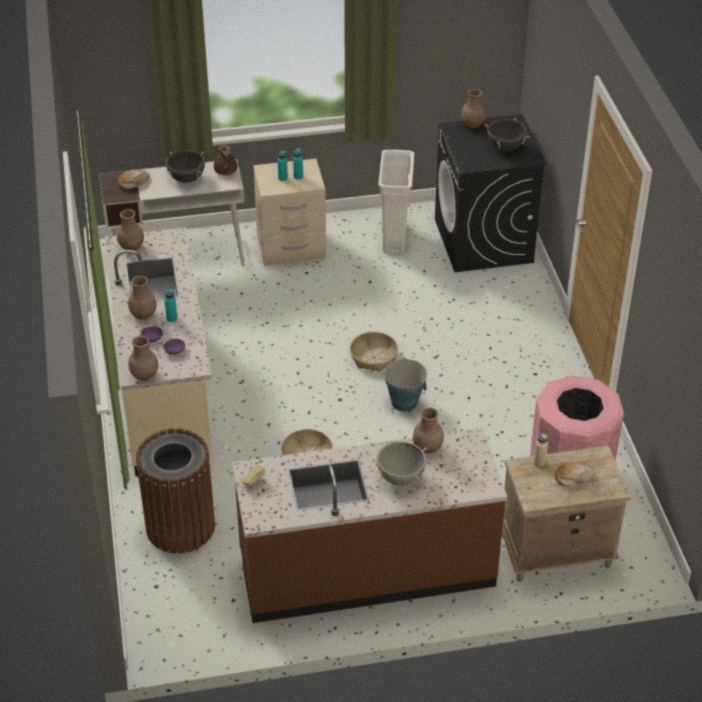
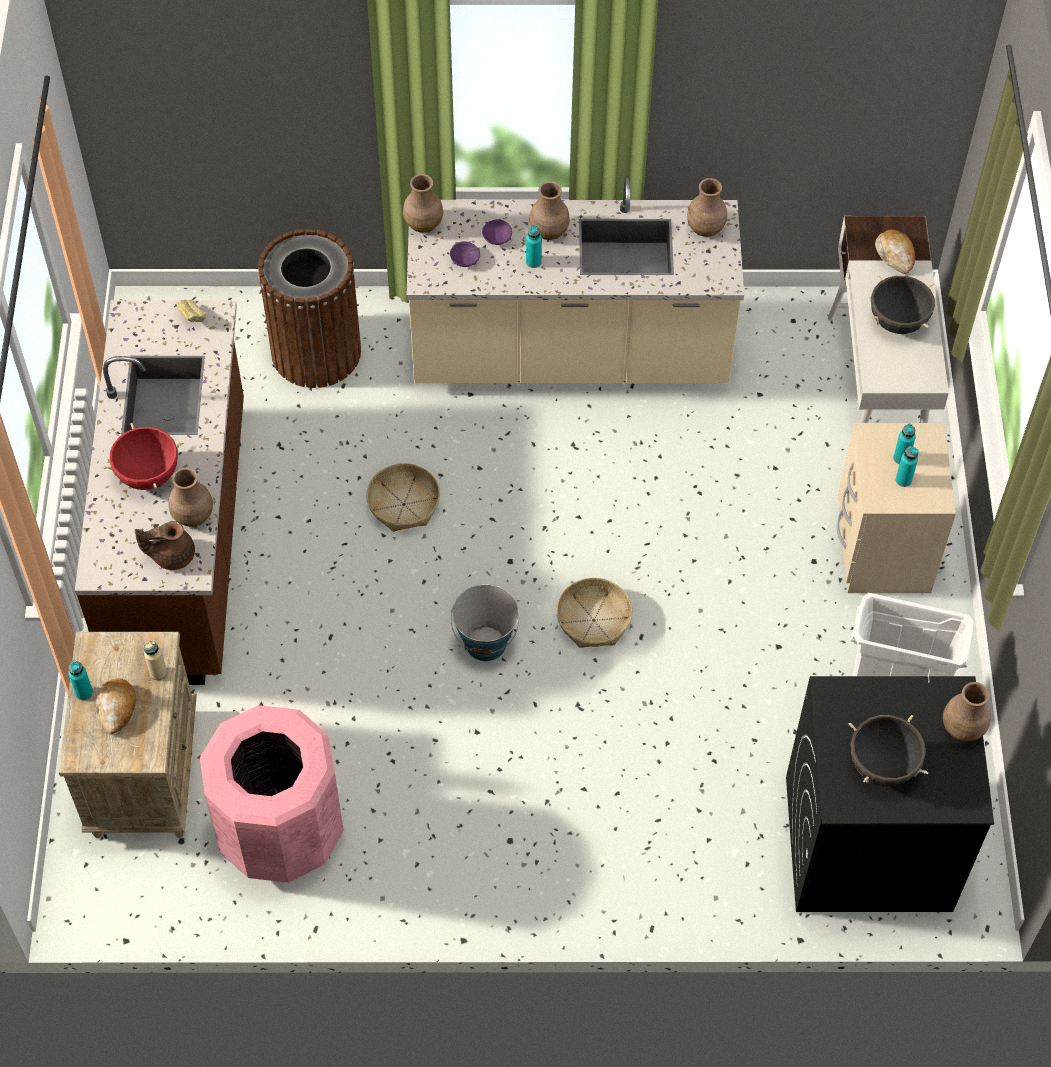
camera: 100 degrees right, 15 degrees up
brown teapot [214,145,237,175] -> brown teapot moved to [135,521,195,570]
grey cooking pot [375,441,427,486] -> red cooking pot [103,423,184,490]
none -> turquoise bottle [68,660,93,700]

